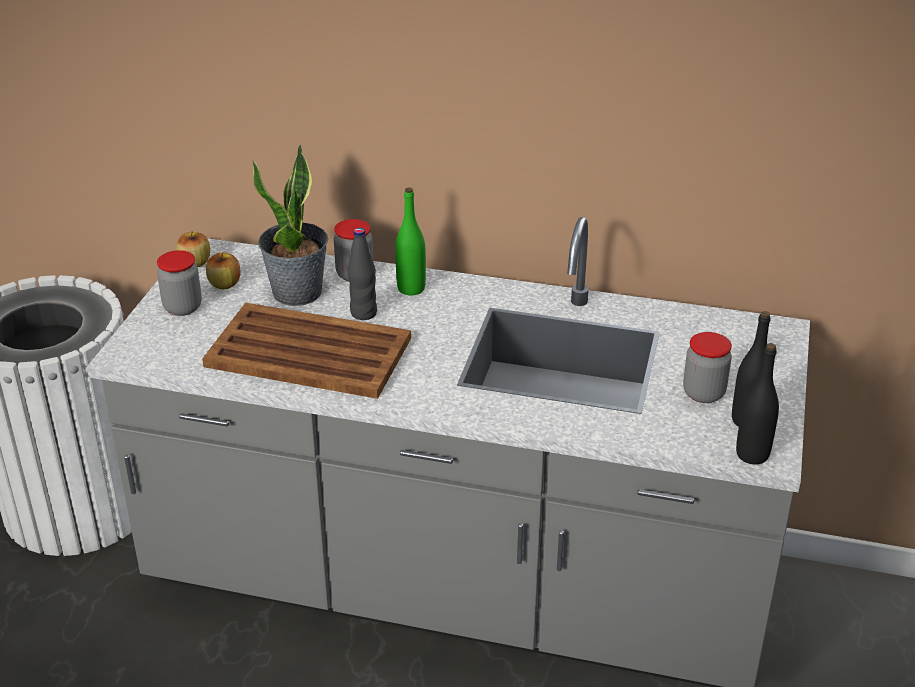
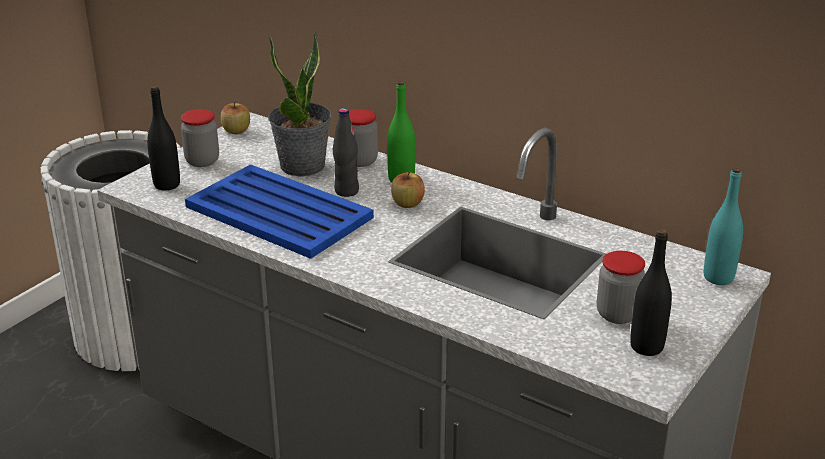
camera: 20 degrees right, 5 degrees down
brown tray [202,303,411,399] -> blue tray [185,164,374,259]
apple [206,252,241,289] -> apple moved to [391,172,425,208]
black bottle [736,343,779,464] -> black bottle moved to [147,86,180,191]
none -> turquoise bottle [704,167,743,285]

